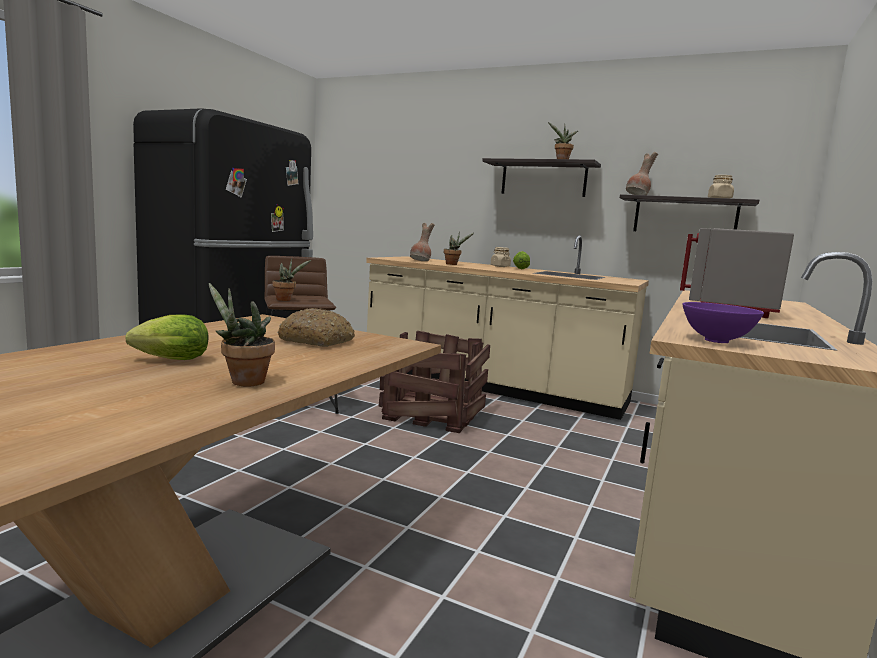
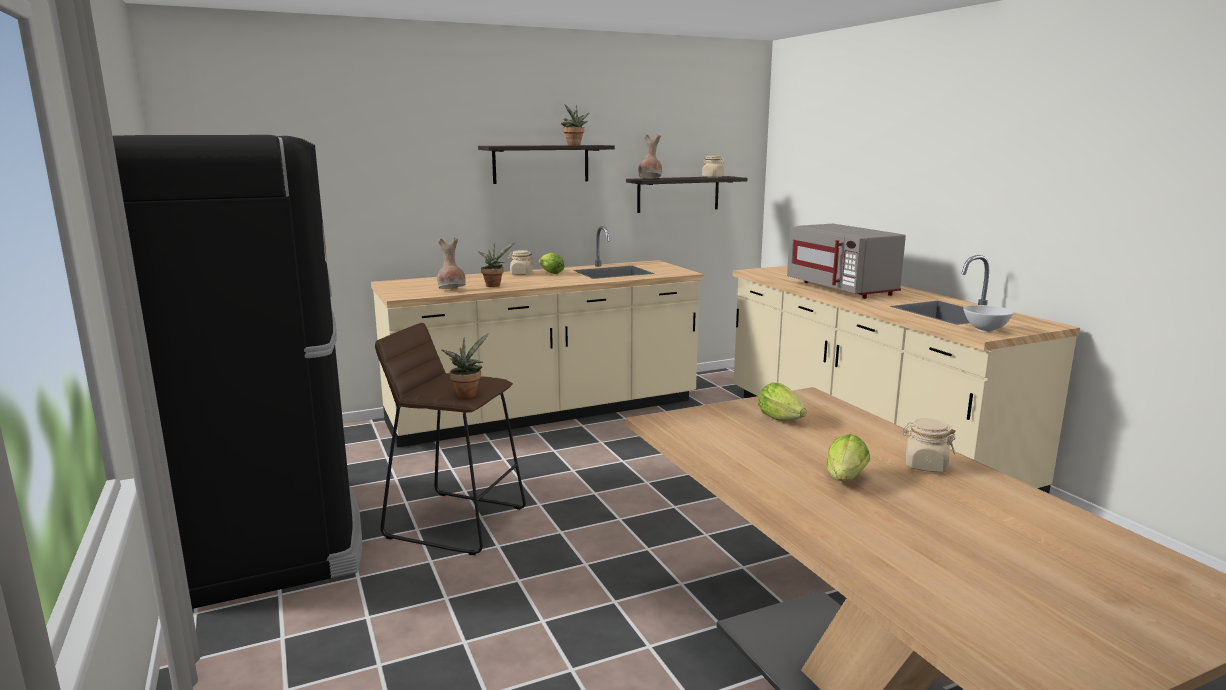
camera: 50 degrees left, 5 degrees up
potted plant [209,283,275,387] -> beige jar [902,418,956,472]
bread [277,308,355,347] -> lettuce [758,383,807,421]
crate [378,331,490,433] -> none
purple bowl [683,302,764,343] -> white bowl [963,305,1014,332]

